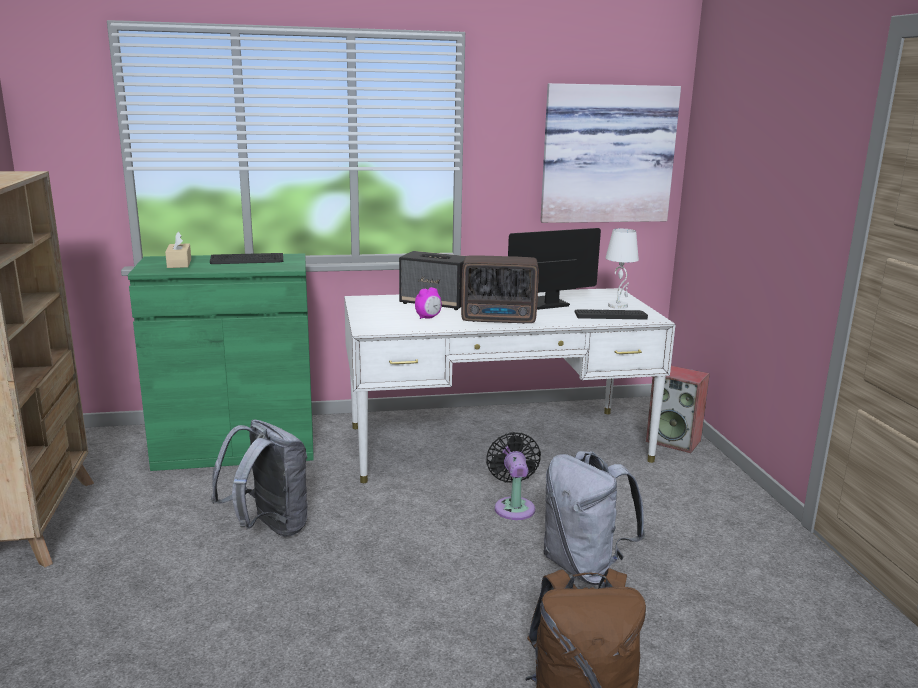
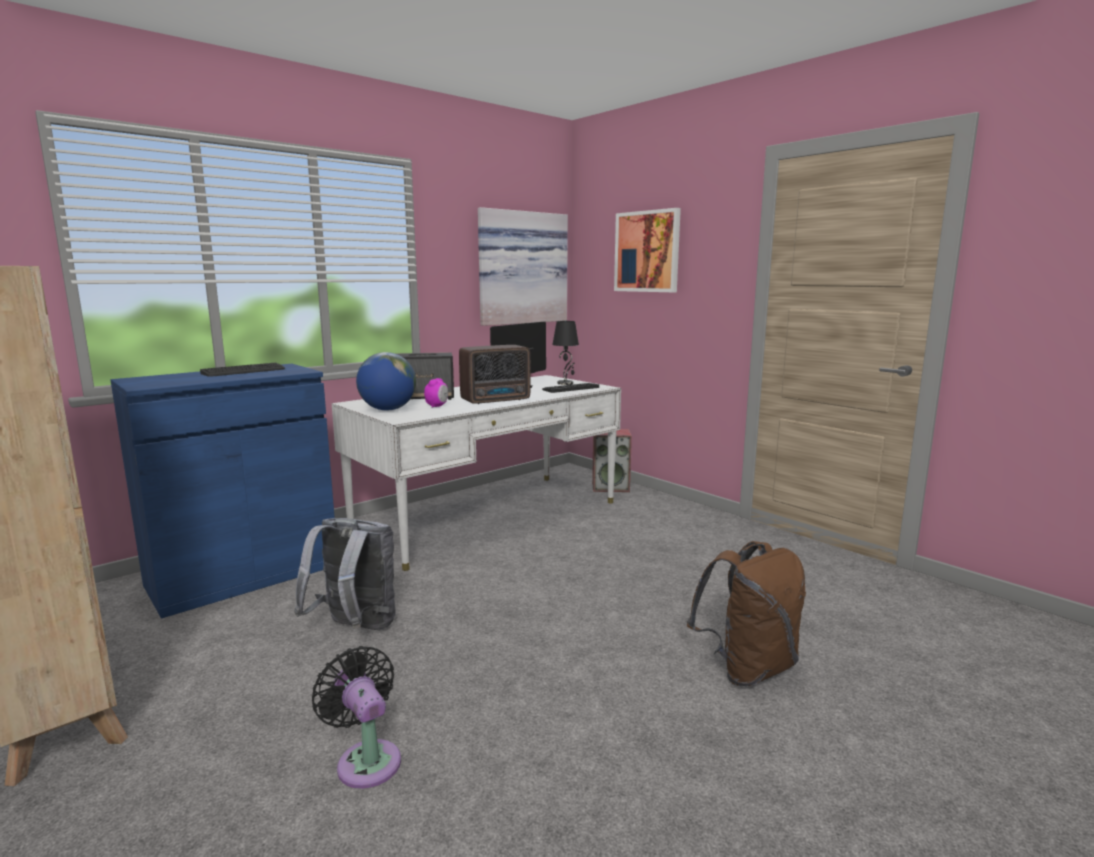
camera: 30 degrees left, 5 degrees down
green cabinet [128,253,314,471] -> blue cabinet [110,364,335,618]
beige tissue box [165,232,191,268] -> none
black fan [486,432,541,520] -> black fan moved to [312,646,401,789]
grey backpack [543,451,645,585] -> none
white table lamp [606,229,639,309] -> black table lamp [552,321,579,385]
none -> globe [356,352,416,410]
none -> picture [614,208,681,292]

